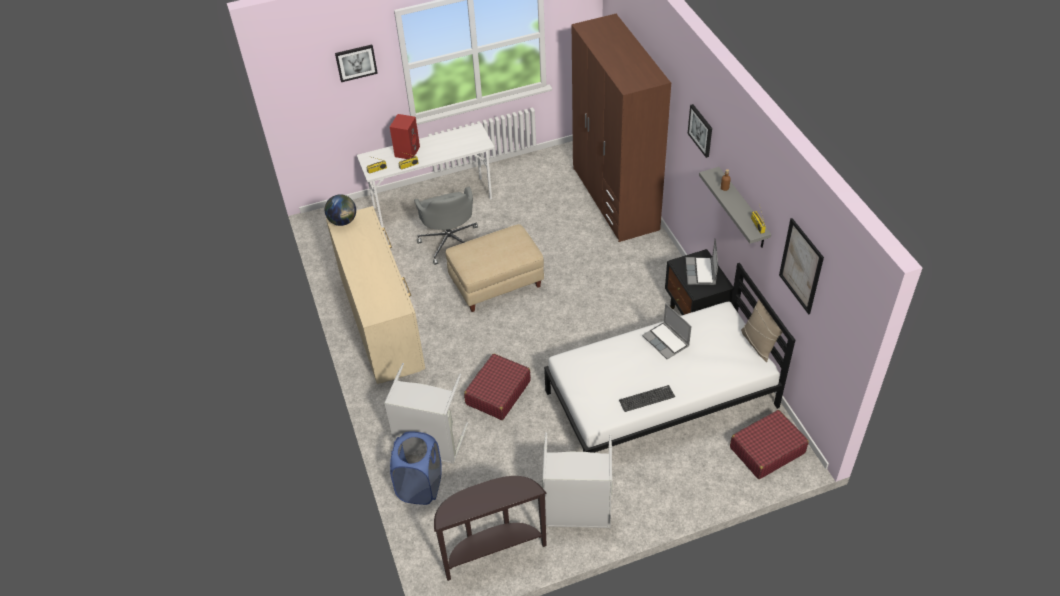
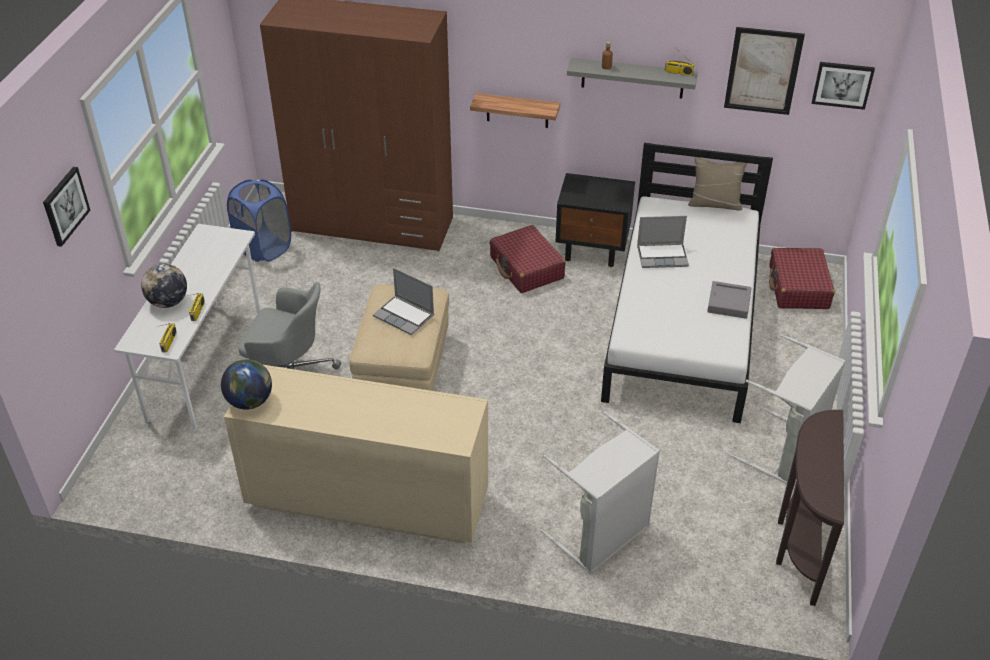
camera: 60 degrees left, 5 degrees down
red speaker [390,114,420,159] -> globe [141,264,187,308]
blue laundry basket [390,431,442,505] -> blue laundry basket moved to [227,179,291,262]
red suitcase [464,354,531,420] -> red suitcase moved to [490,225,566,293]
keyboard [619,385,675,412] -> grey tray [707,281,752,319]
laptop [686,238,718,285] -> laptop moved to [373,268,434,335]
picture [687,104,712,158] -> picture moved to [812,62,875,110]
none -> shelf [470,93,560,128]

